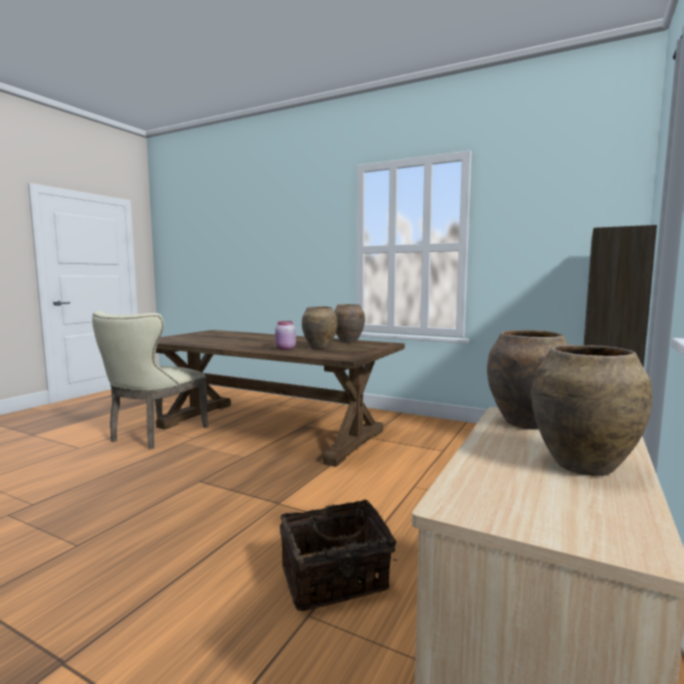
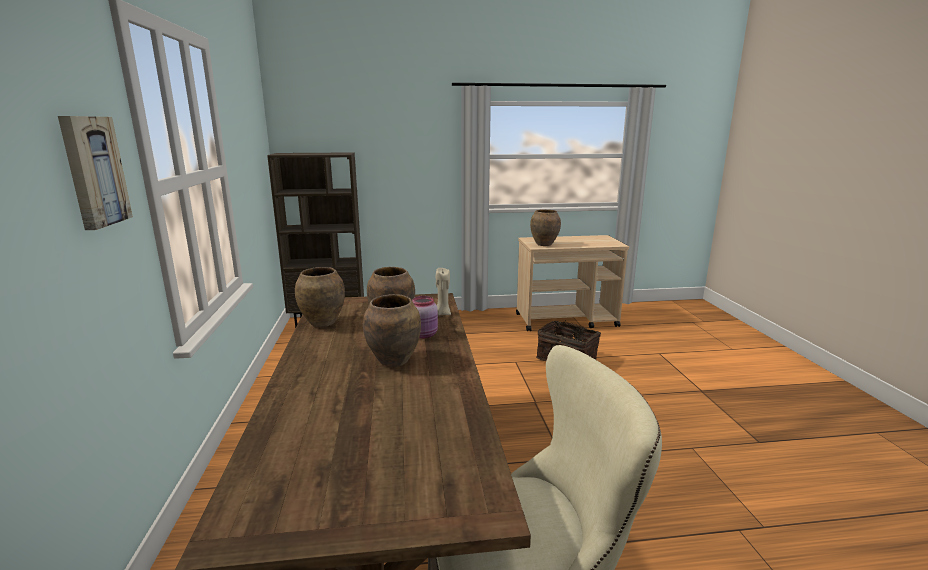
camera: 125 degrees left, 10 degrees up
brown vase [532,345,652,476] -> brown vase moved to [363,294,421,367]
none -> picture [58,116,133,230]
none -> beige candle [436,268,451,316]

